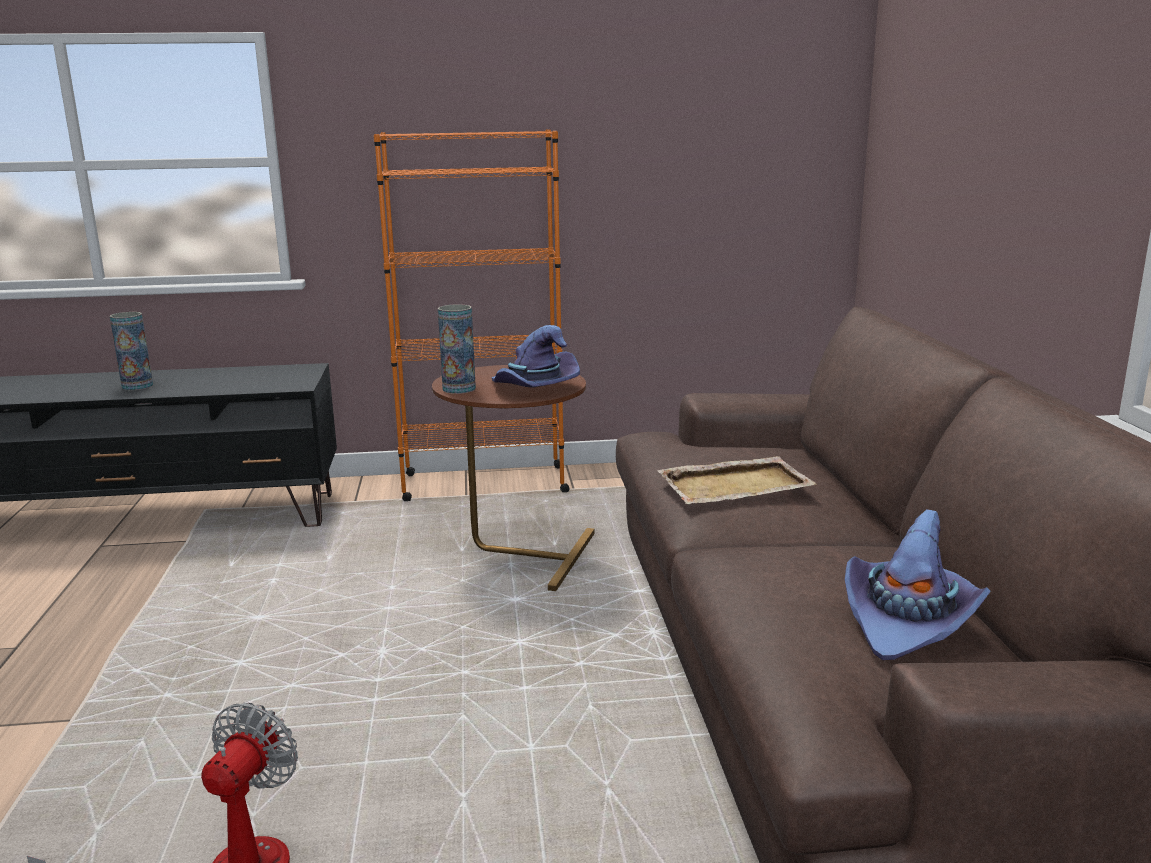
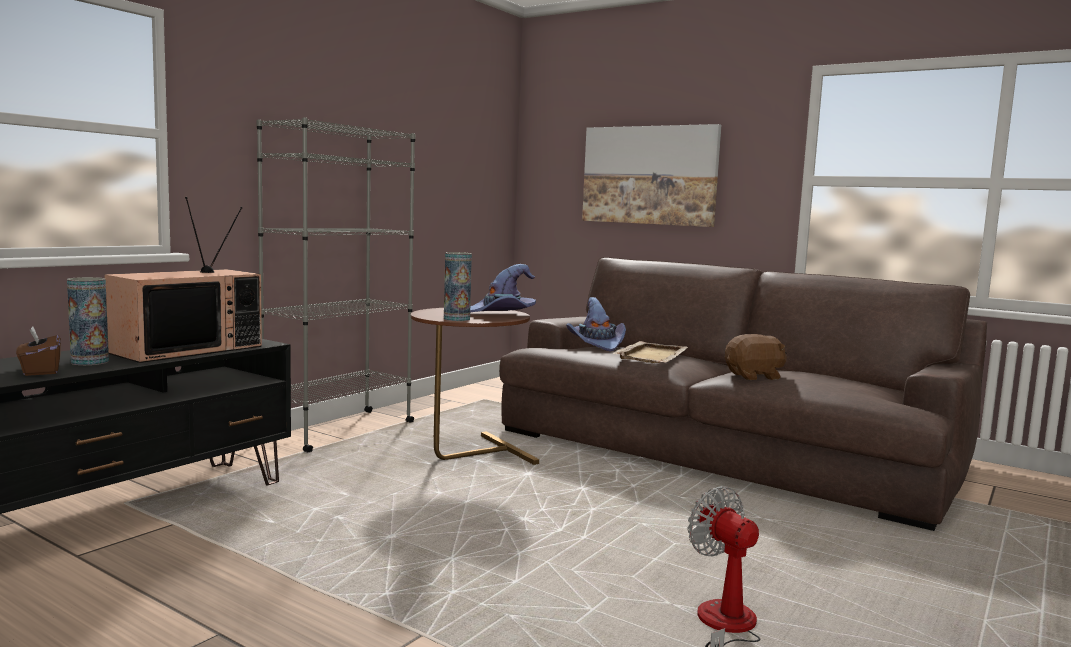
camera: 50 degrees left, 10 degrees down
orange bookcase [373,129,570,501] -> grey bookcase [257,117,415,453]
purple hat [845,509,991,660] -> purple hat moved to [566,297,626,352]
none -> brown tissue box [16,326,61,376]
none -> television [104,197,262,363]
none -> picture [582,124,721,227]
none -> brown plush toy [725,334,787,380]

